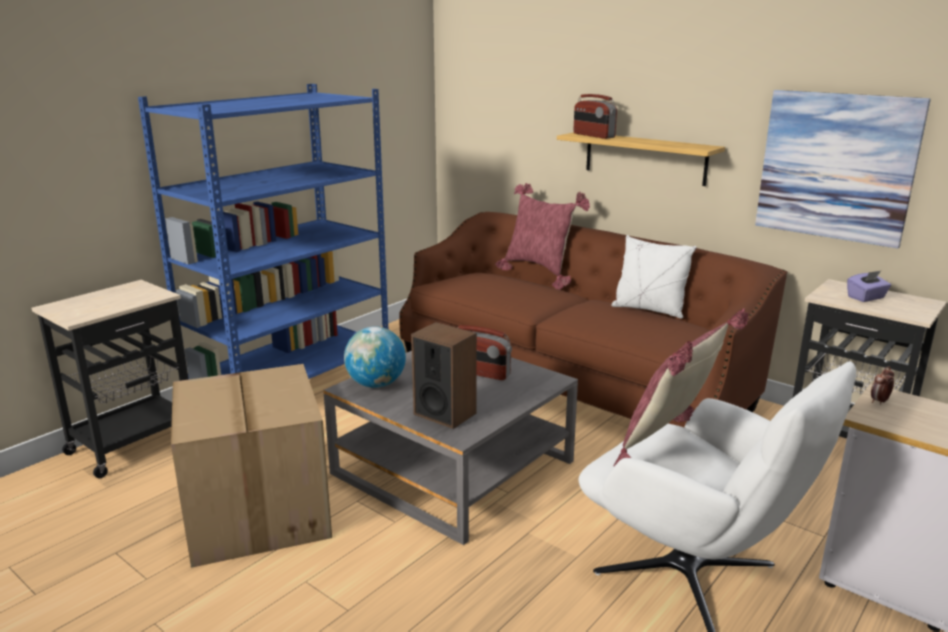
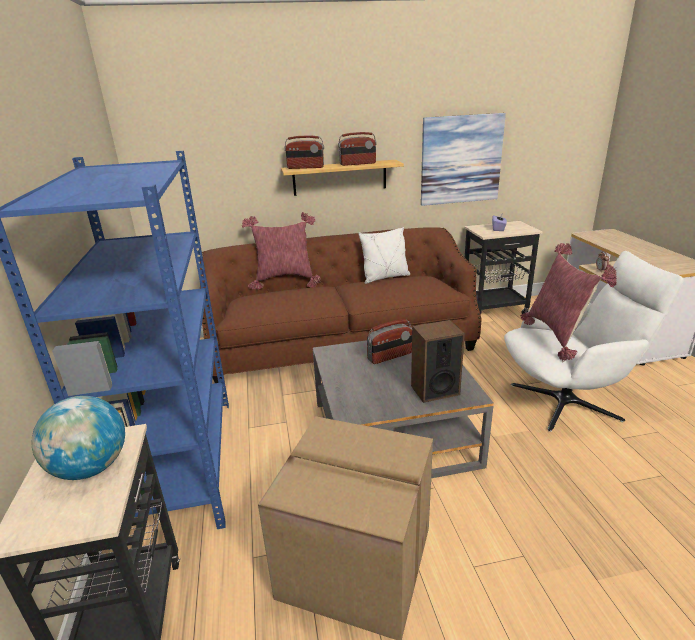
camera: 50 degrees left, 5 degrees up
globe [344,326,406,388] -> globe moved to [31,396,125,480]
none -> radio [338,132,377,166]

